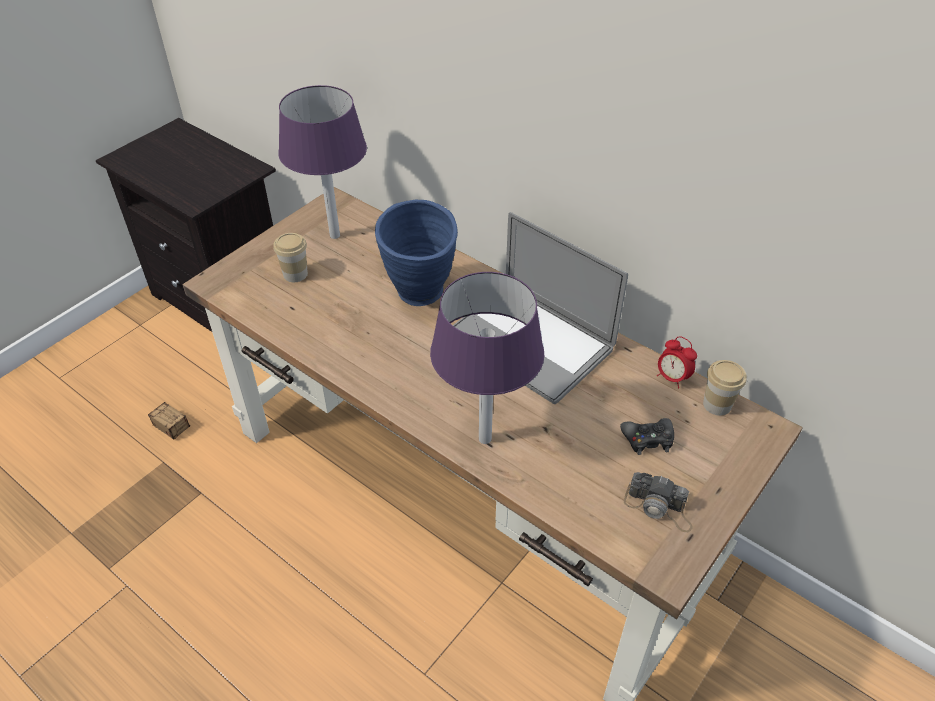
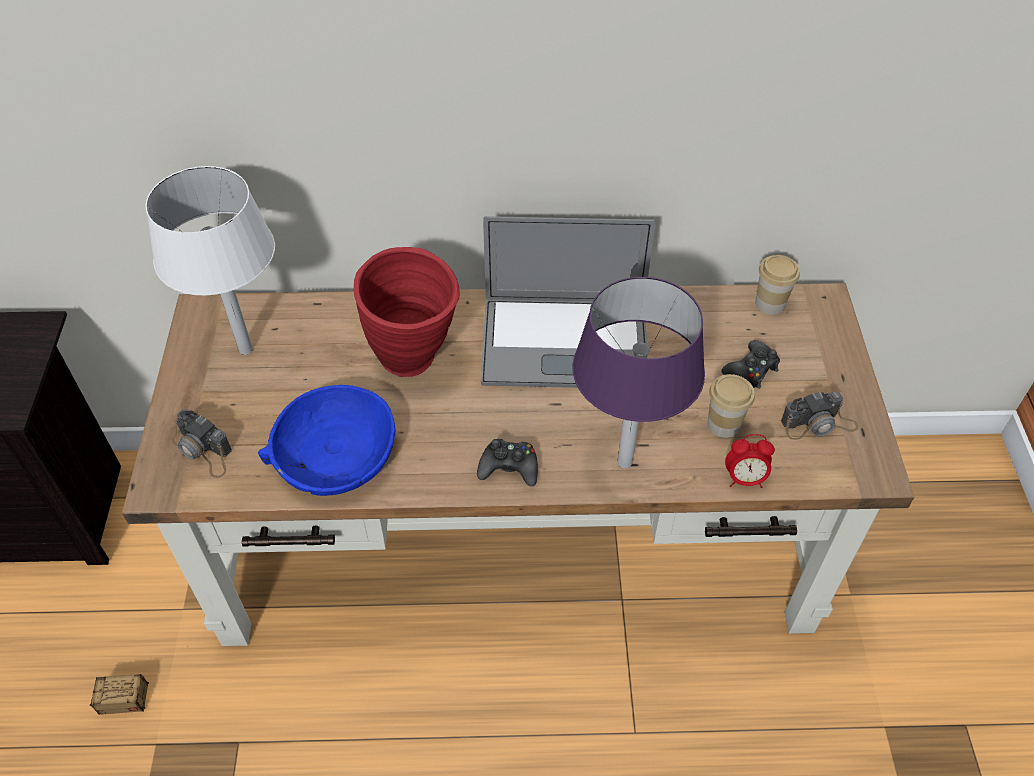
camera: 40 degrees left, 5 degrees up
cup [273,233,308,282] -> cup moved to [708,374,755,438]
purple table lamp [278,85,367,239] -> white table lamp [145,166,275,355]
blue vase [375,200,458,306] -> red vase [354,247,460,377]
alarm clock [657,336,697,389] -> alarm clock moved to [725,434,775,488]
none -> camera [171,409,232,478]
none -> blue bowl [258,385,395,496]
none -> black game controller [477,439,538,486]

